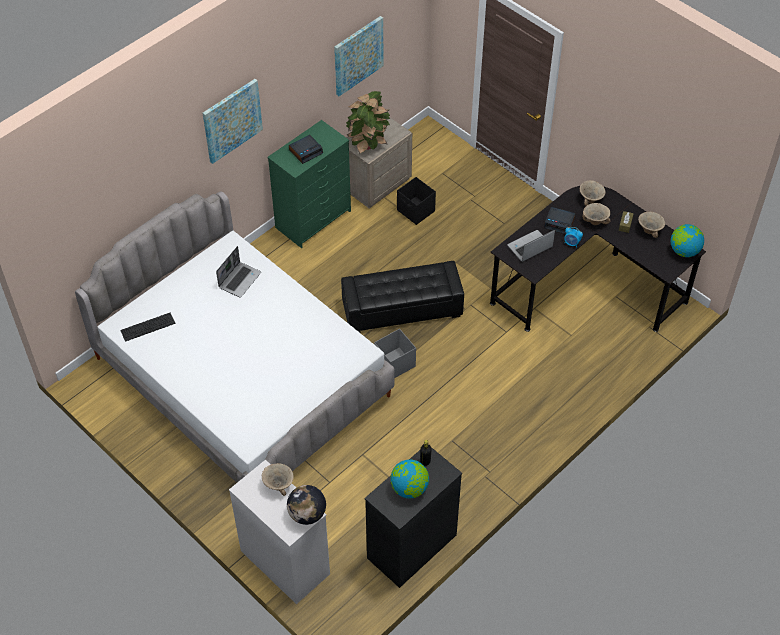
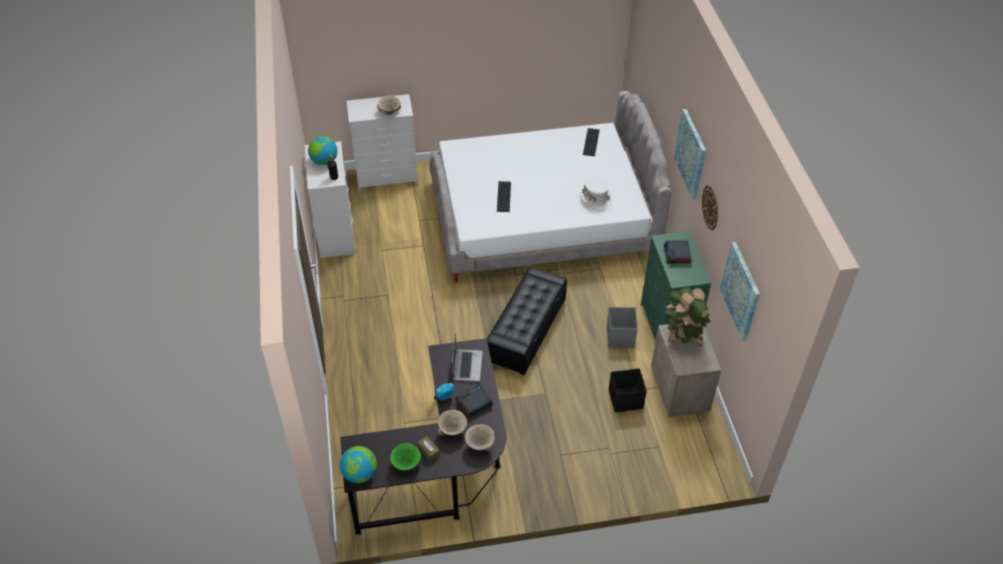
camera: 125 degrees right, 5 degrees down
laptop [216,246,261,298] -> white hat [580,176,612,211]
globe [287,485,326,525] -> none
black dresser [365,447,462,588] -> white dresser [305,141,356,258]
grey storage box [374,329,416,378] -> grey storage box moved to [607,307,638,348]
beige bowl [638,212,665,238] -> green bowl [390,443,421,470]
none -> keyboard [497,181,511,212]
none -> wall clock [702,185,718,230]

